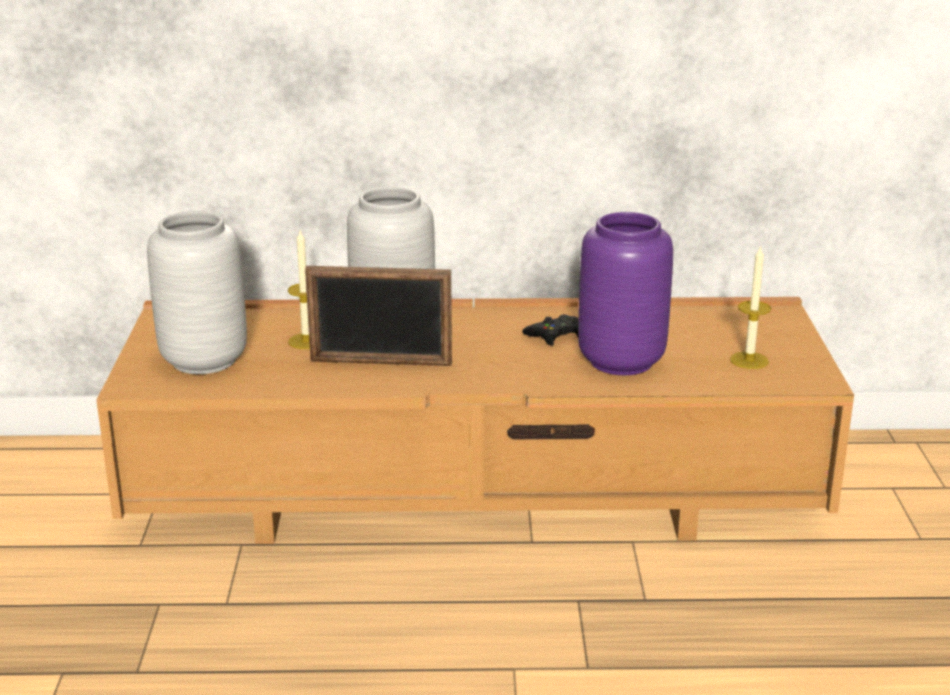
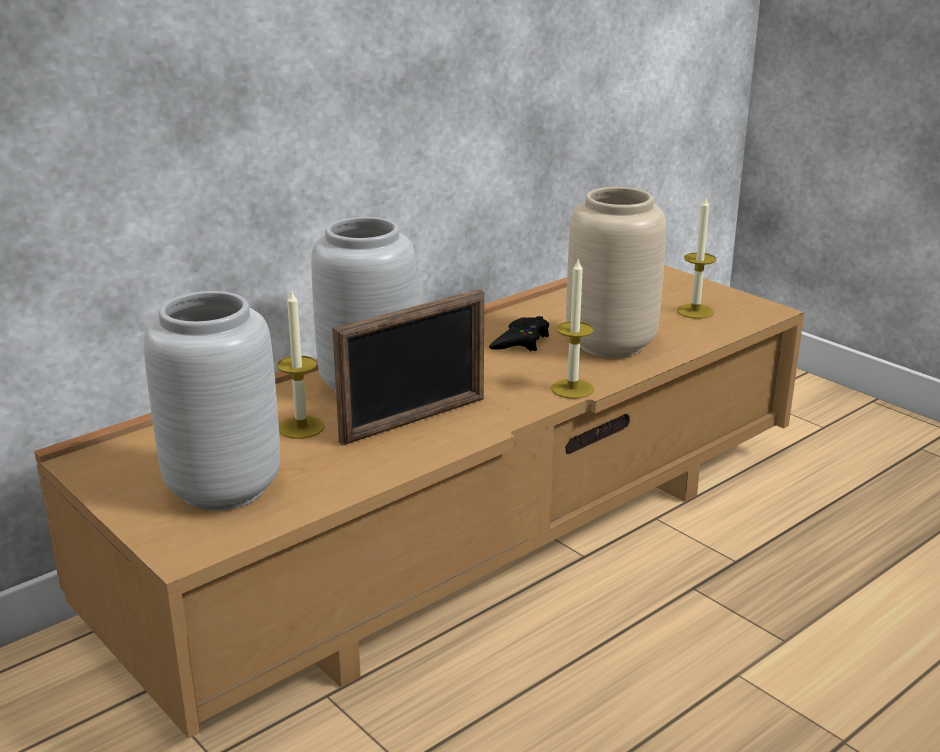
camera: 40 degrees left, 0 degrees up
purple vase [578,212,673,375] -> beige vase [566,187,666,358]
none -> candle [551,257,594,399]

